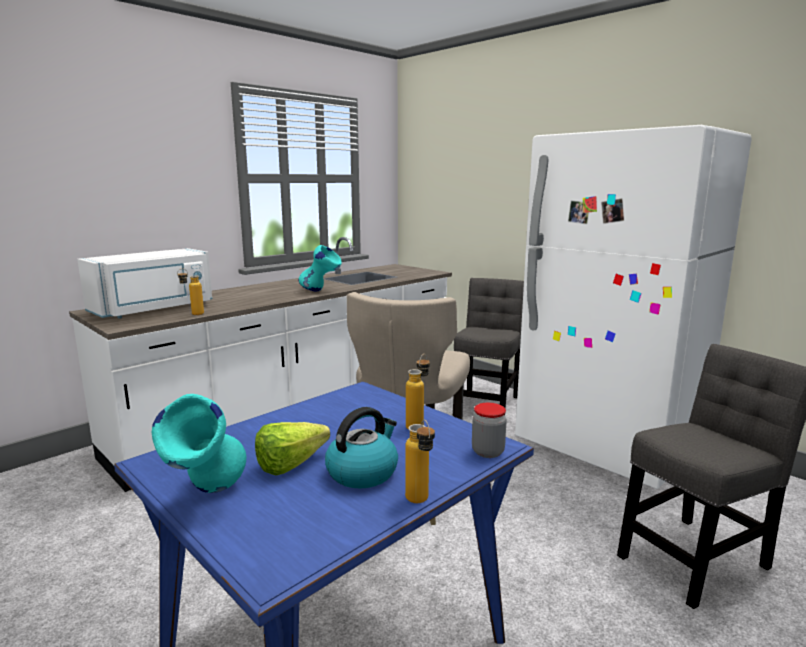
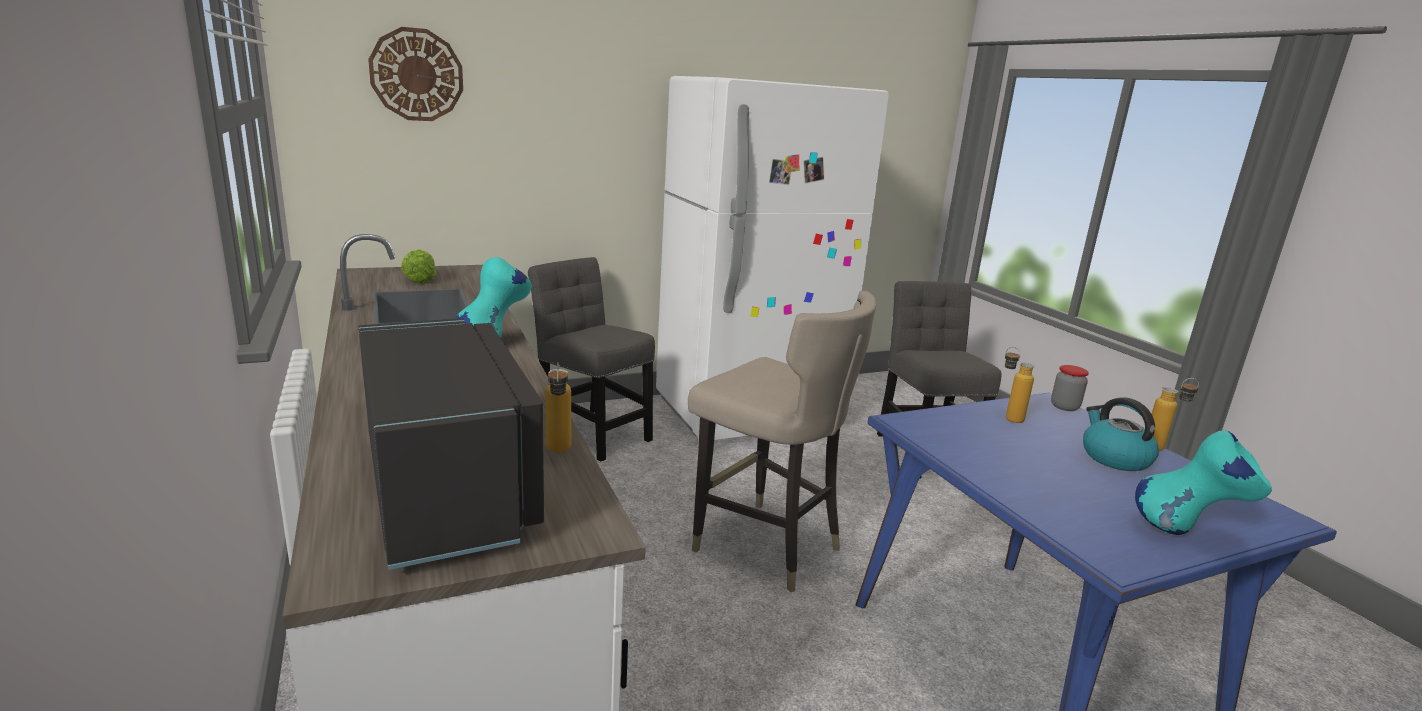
camera: 70 degrees left, 5 degrees up
white microwave [77,248,212,318] -> black microwave [359,318,544,570]
lettuce [255,422,330,475] -> lettuce moved to [401,249,436,284]
none -> wall clock [368,27,463,121]

